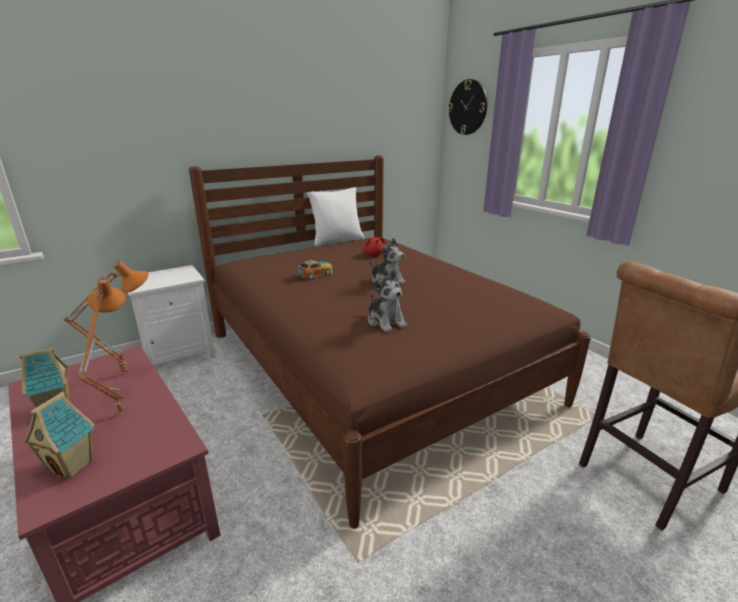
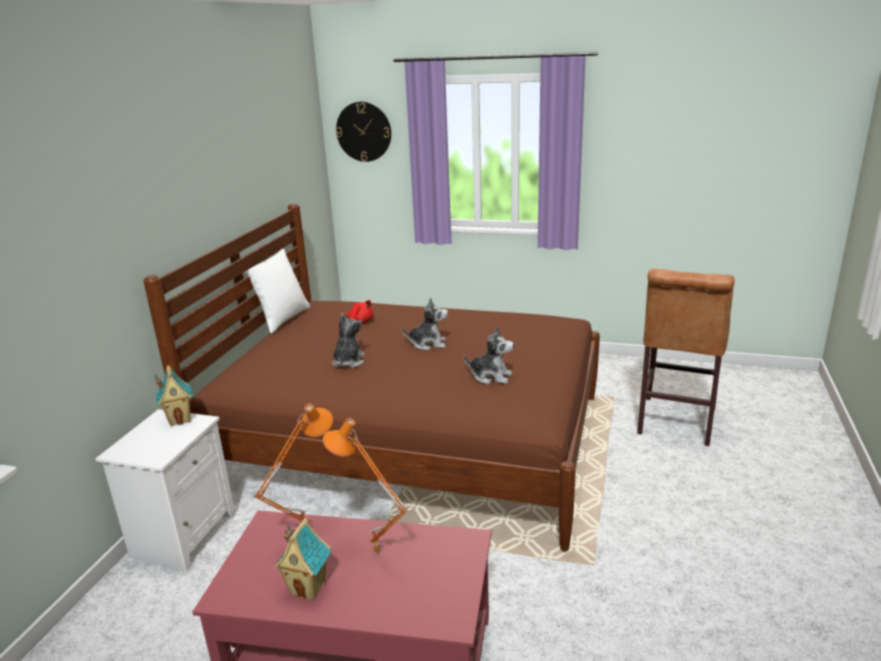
camera: 40 degrees left, 0 degrees up
toy house [23,392,95,479] -> toy house moved to [155,365,193,427]
toy car [296,260,333,279] -> plush toy [332,313,364,368]

